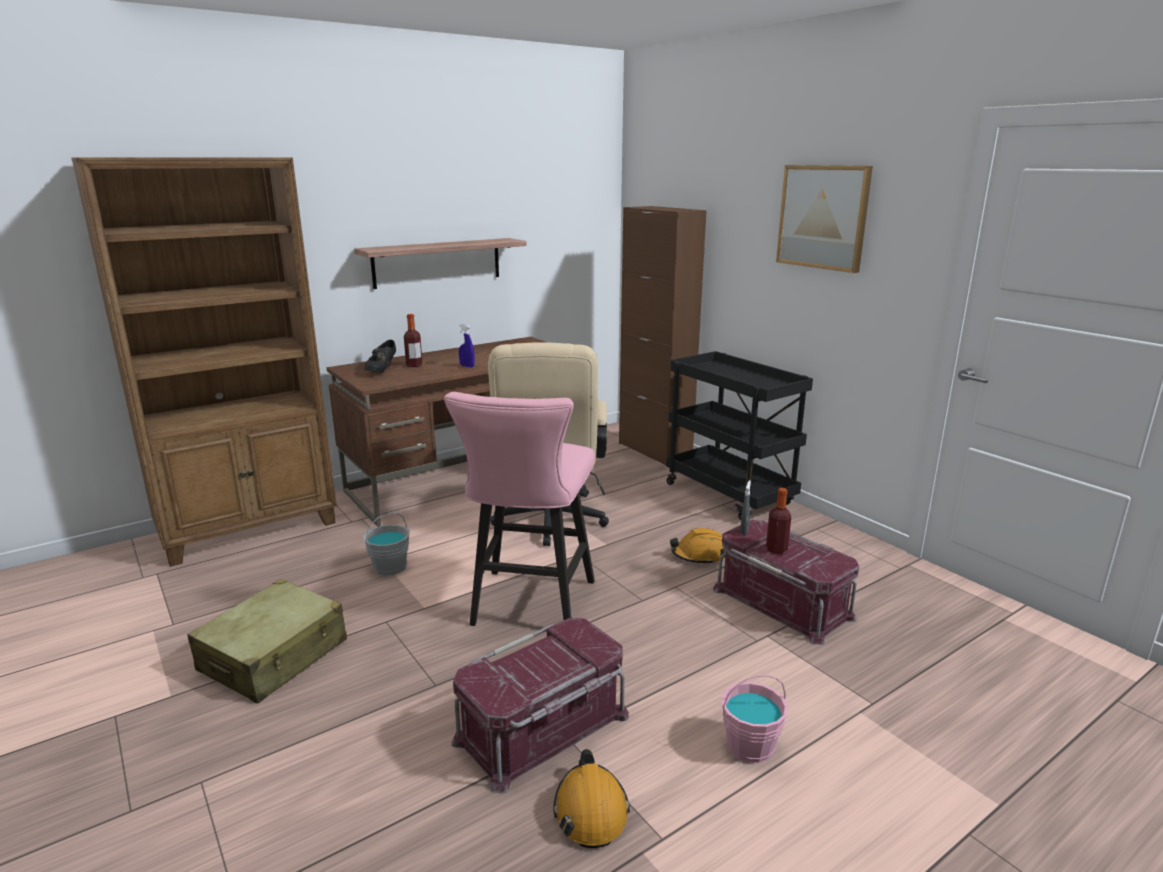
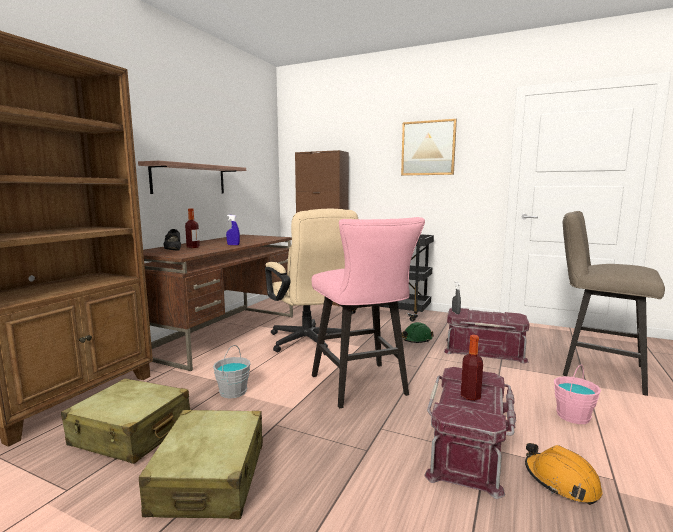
camera: 30 degrees left, 10 degrees down
orange hard hat [670,528,726,565] -> green hard hat [402,322,434,343]
bottle [766,488,791,554] -> bottle moved to [461,335,483,401]
none -> beige suitcase [61,378,190,464]
none -> beige stool [563,211,665,396]

